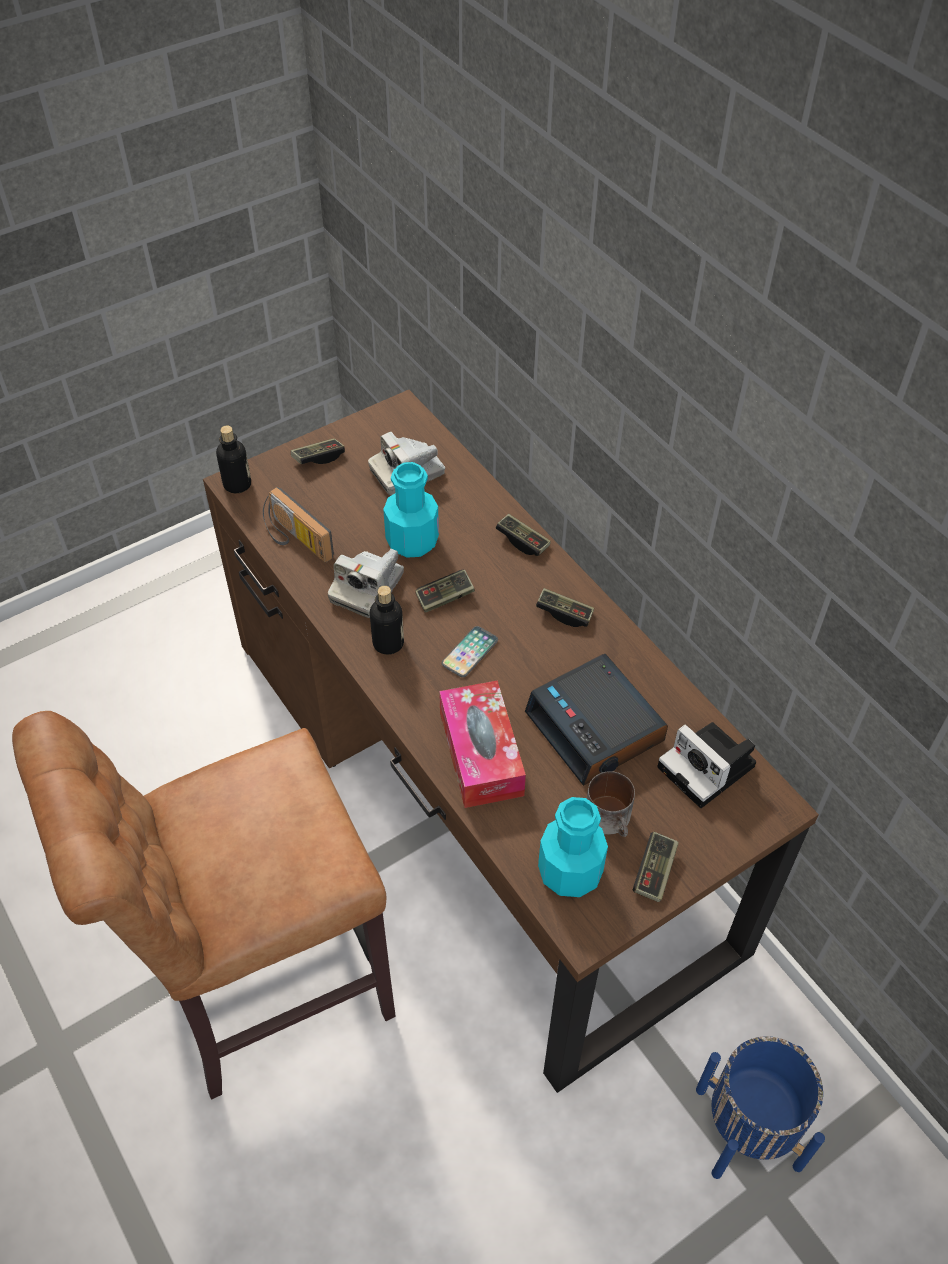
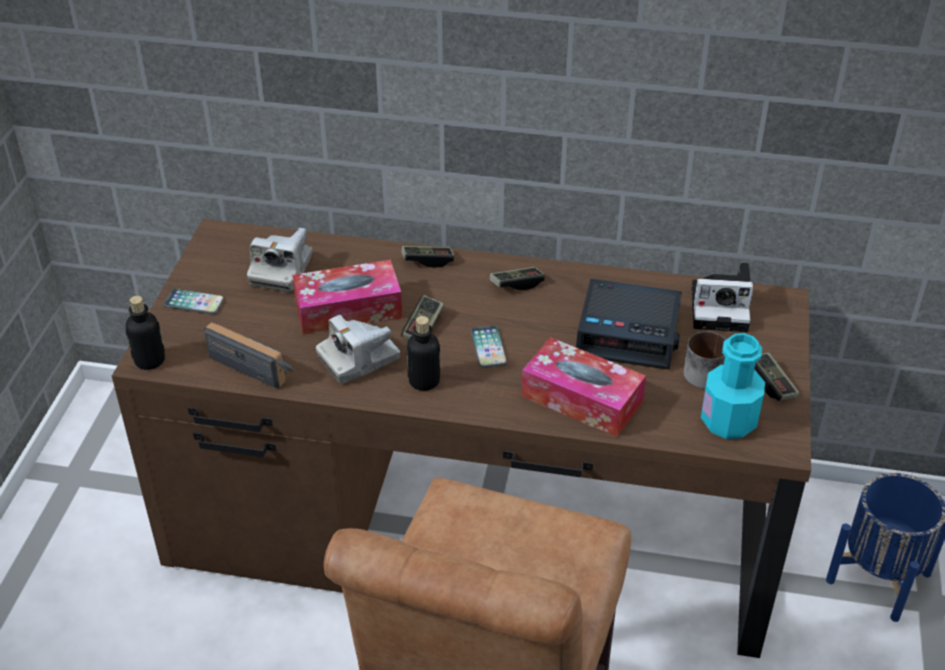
camera: 45 degrees left, 10 degrees down
radio [263,487,334,562] -> radio turned 150 degrees counterclockwise [204,322,293,388]
game controller [291,438,345,464] -> phone [164,289,225,314]
camera [328,549,404,618] -> camera turned 75 degrees clockwise [316,315,400,384]
turquoise bottle [383,462,439,558] -> tissue box [292,260,403,334]

